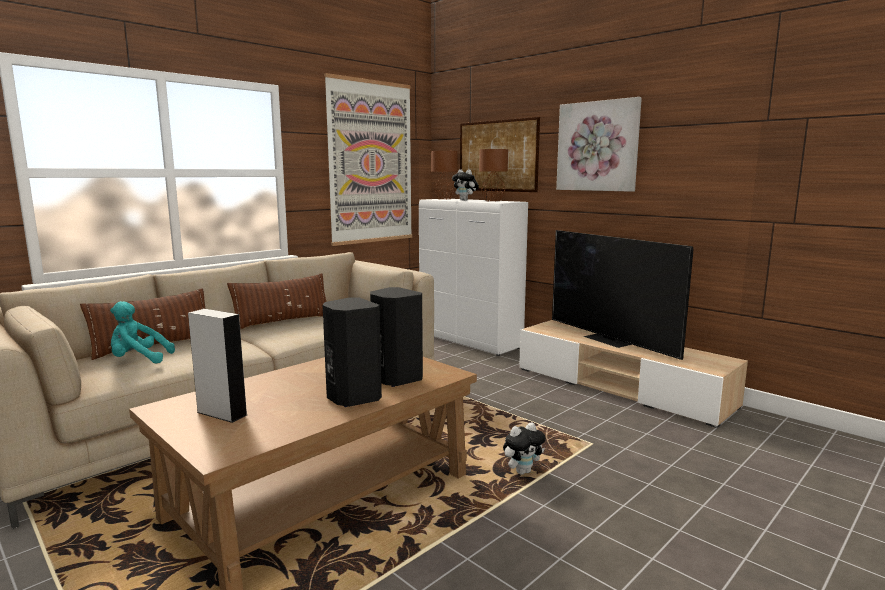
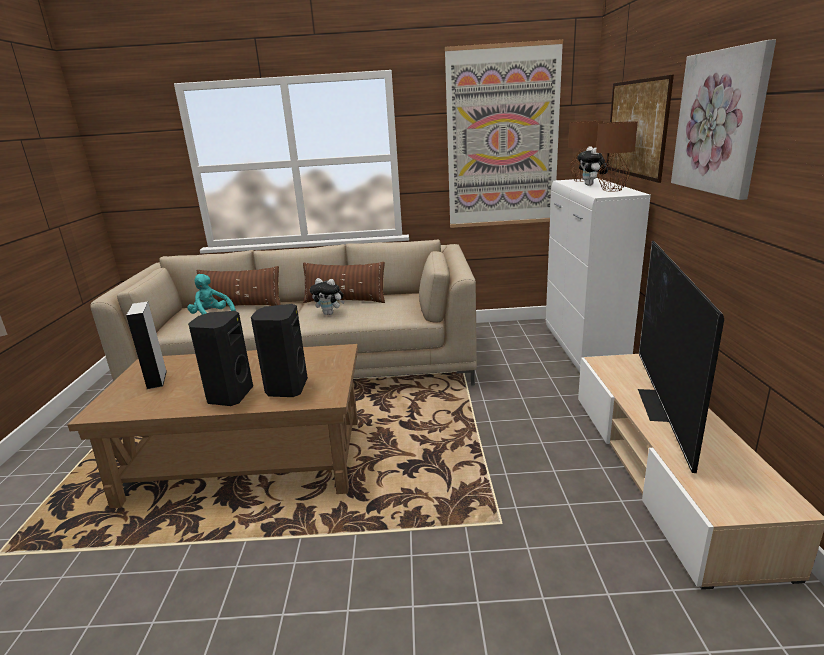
camera: 45 degrees right, 10 degrees up
plush toy [503,422,546,475] -> plush toy moved to [310,278,344,315]

